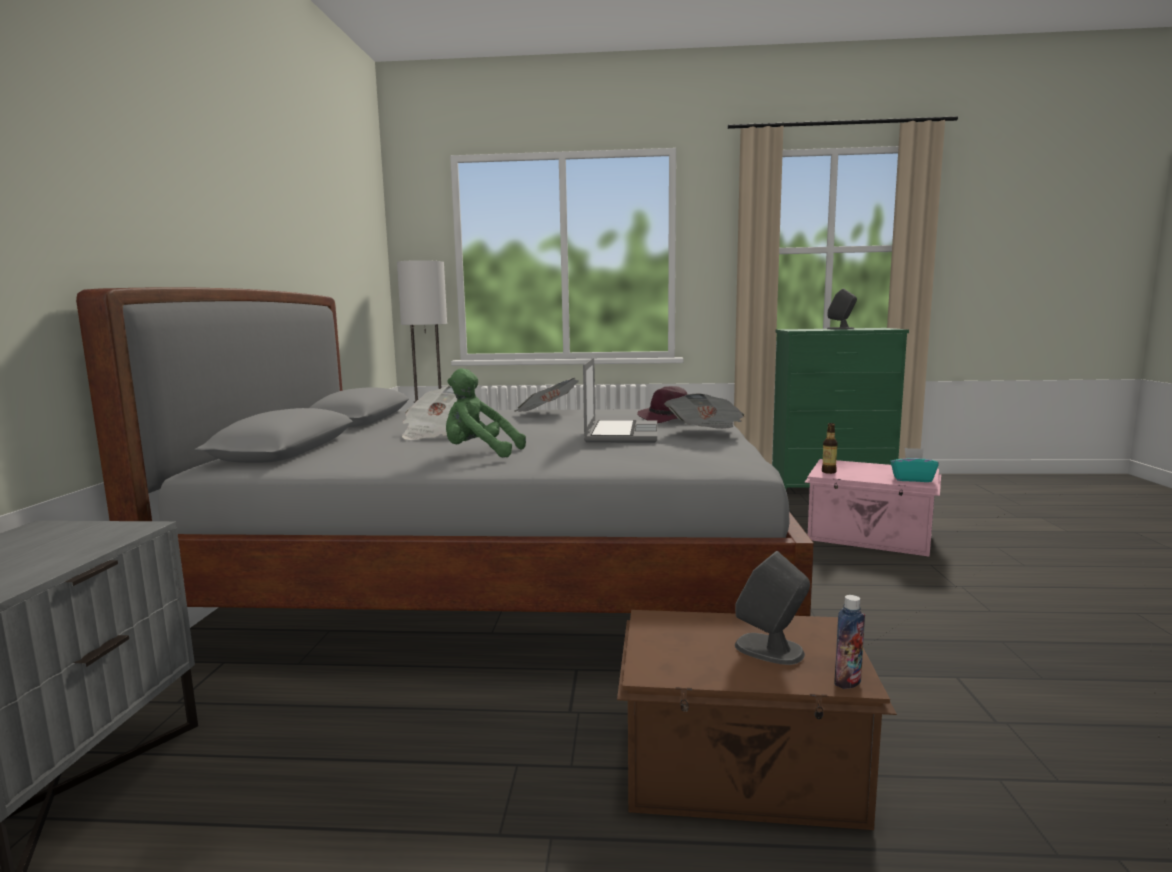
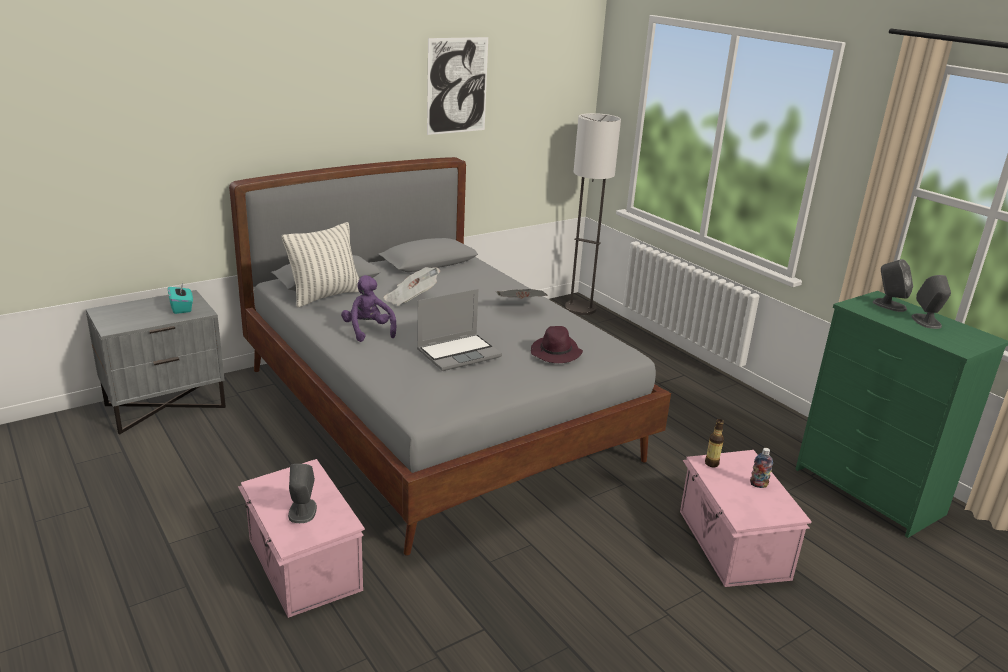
camera: 50 degrees right, 15 degrees up
green plush toy [446,368,526,457] -> purple plush toy [341,275,396,342]
brown storage box [617,610,897,830] -> pink storage box [238,459,365,618]
newspaper [665,394,744,429] -> none
bottle [834,595,865,689] -> bottle moved to [750,448,773,488]
turquoise tissue box [890,448,939,482] -> turquoise tissue box moved to [168,282,193,314]
none -> pillow [282,222,359,308]
none -> picture [427,37,488,135]
none -> grey speaker [873,259,913,312]

